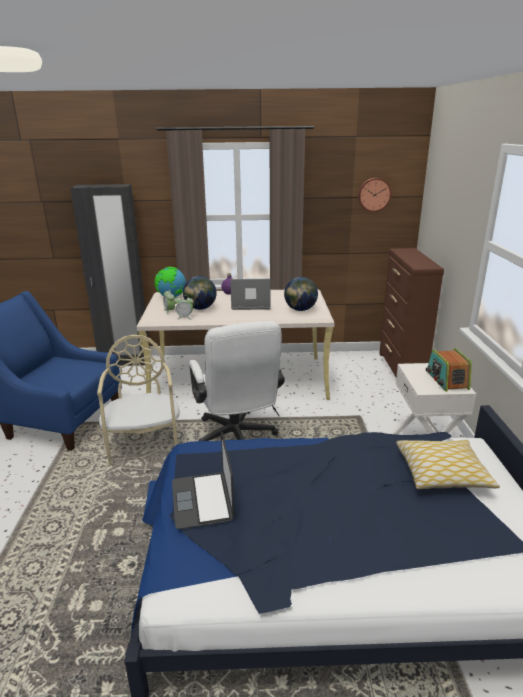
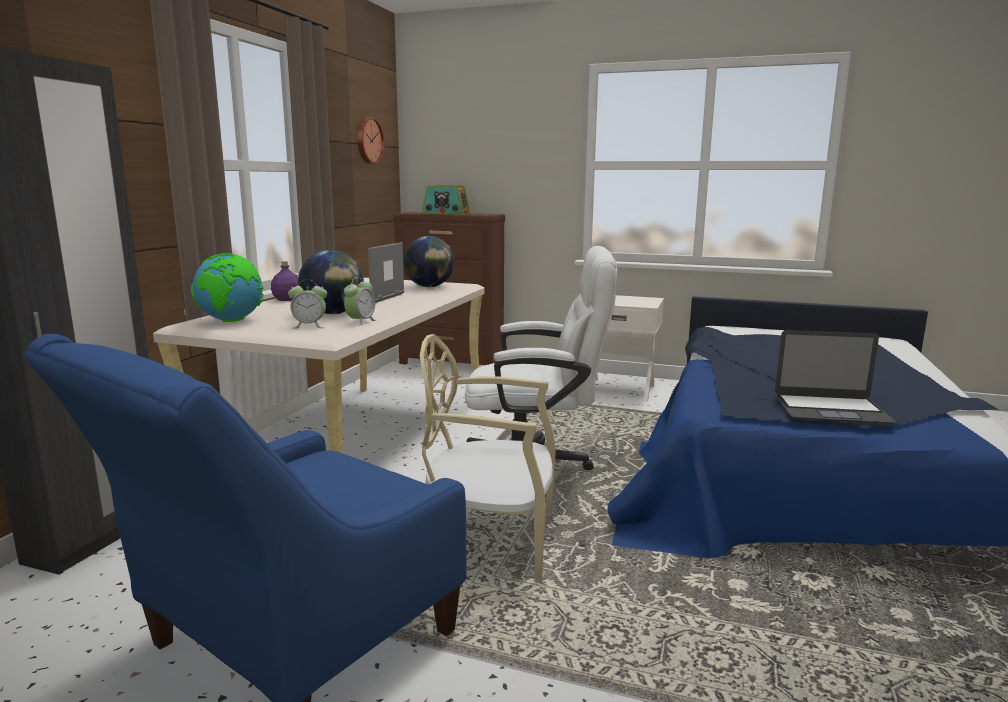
camera: 70 degrees left, 10 degrees down
pillow [396,440,500,489] -> none
radio [426,348,472,392] -> radio moved to [422,185,470,214]

